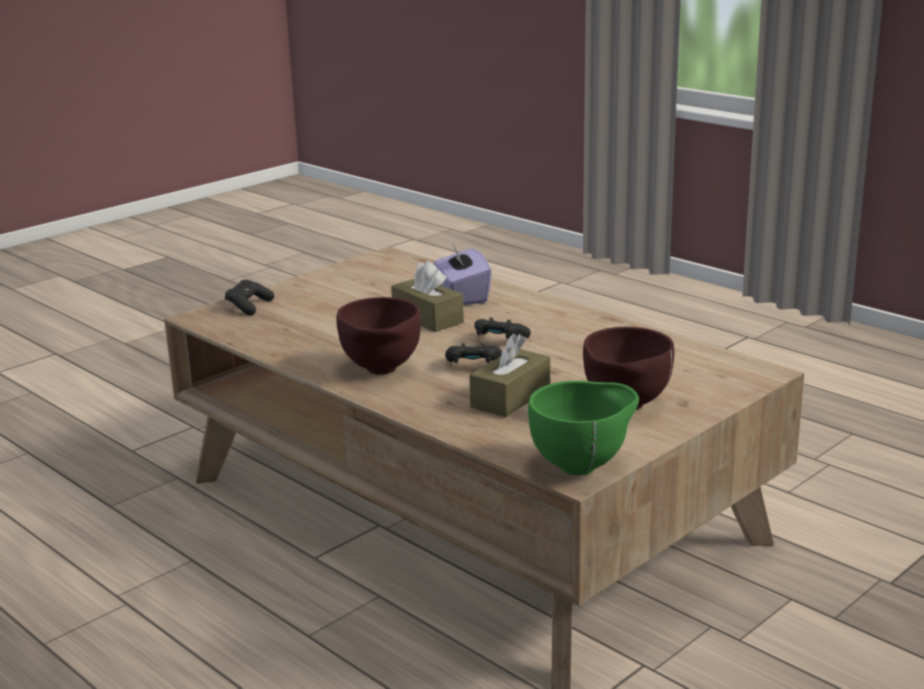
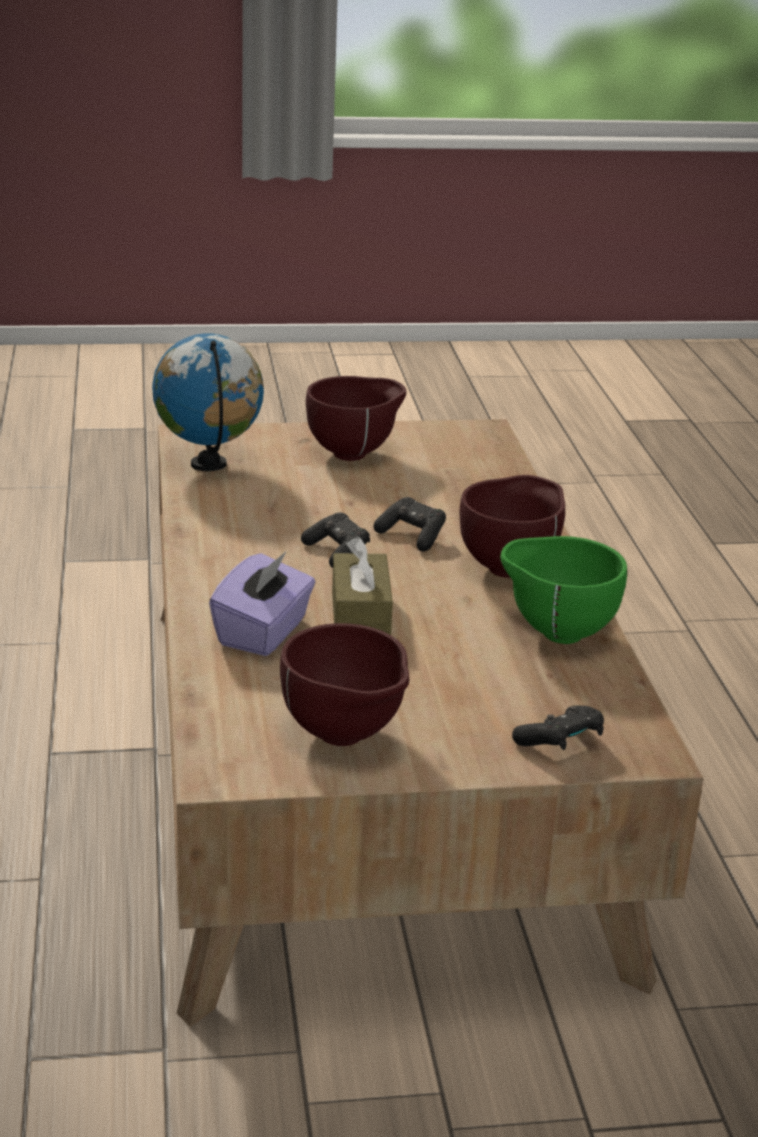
camera: 145 degrees left, 5 degrees up
brown tissue box [469,334,550,417] -> none
green bowl [528,381,639,475] -> green bowl moved to [500,536,627,644]
none -> globe [152,333,264,471]
none -> brown bowl [280,623,409,746]

